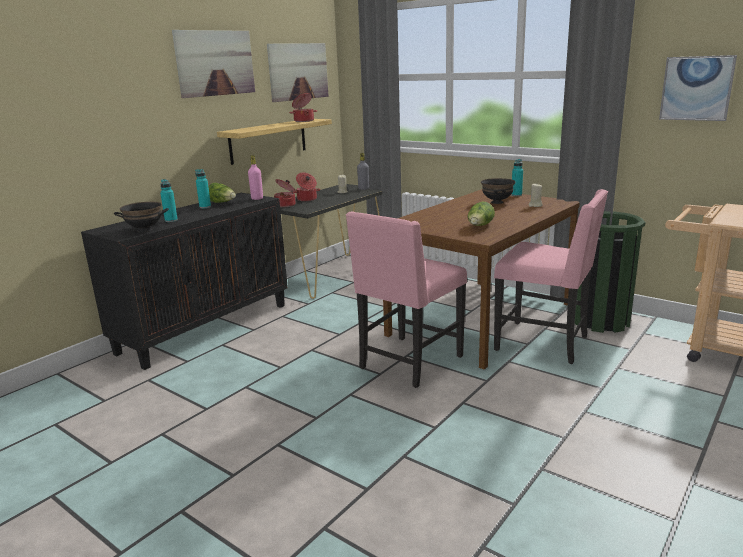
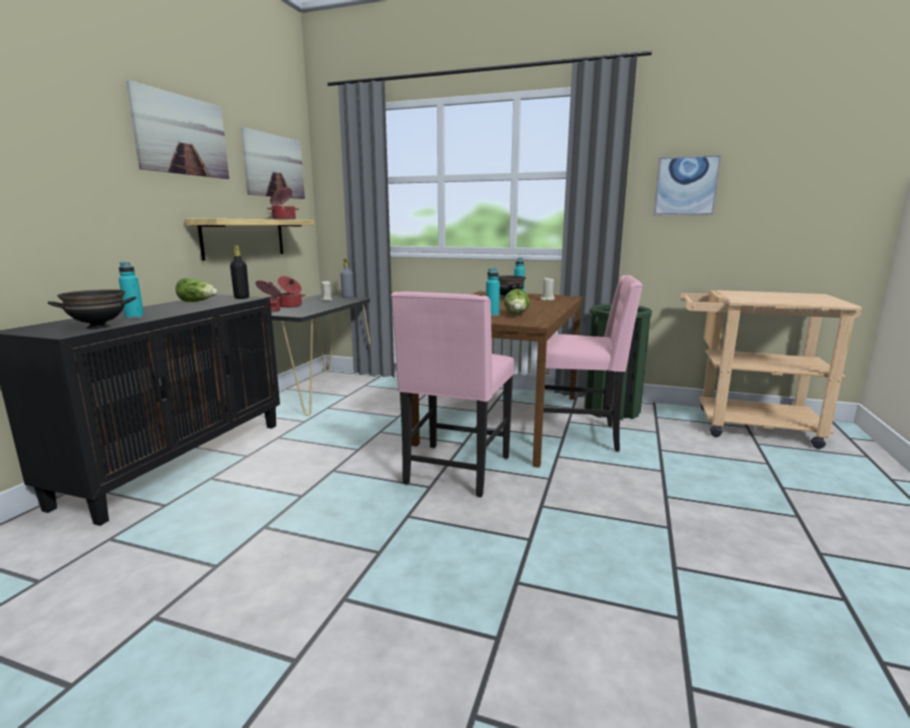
camera: 20 degrees left, 5 degrees down
turquoise bottle [195,169,211,208] -> turquoise bottle moved to [486,268,500,316]
pink bottle [248,155,263,200] -> black bottle [230,245,249,299]

